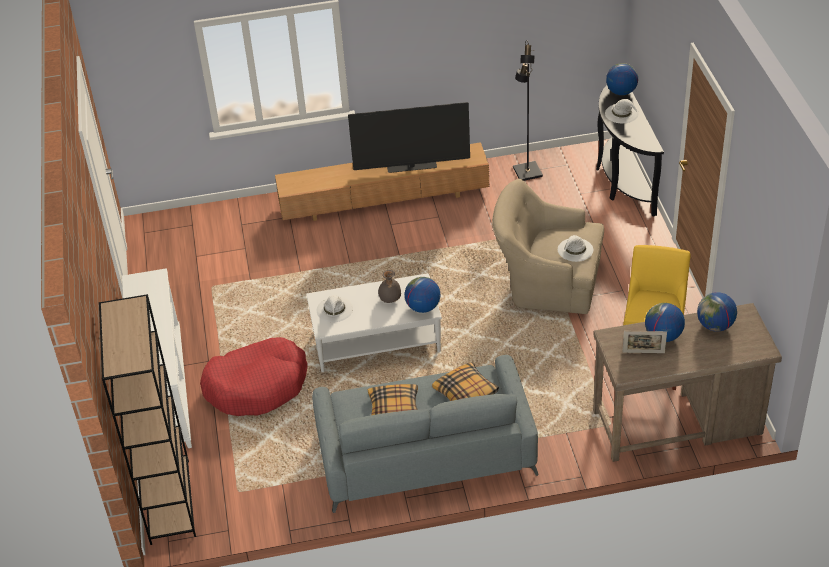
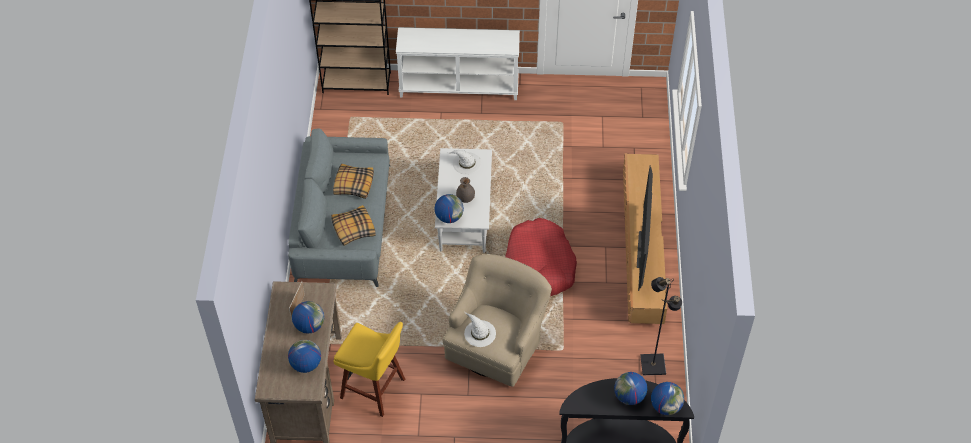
camera: 100 degrees right, 10 degrees up
red dog bed [200,337,308,416] -> red dog bed moved to [505,218,577,297]
white hat [605,99,639,123] -> globe [614,372,647,405]

